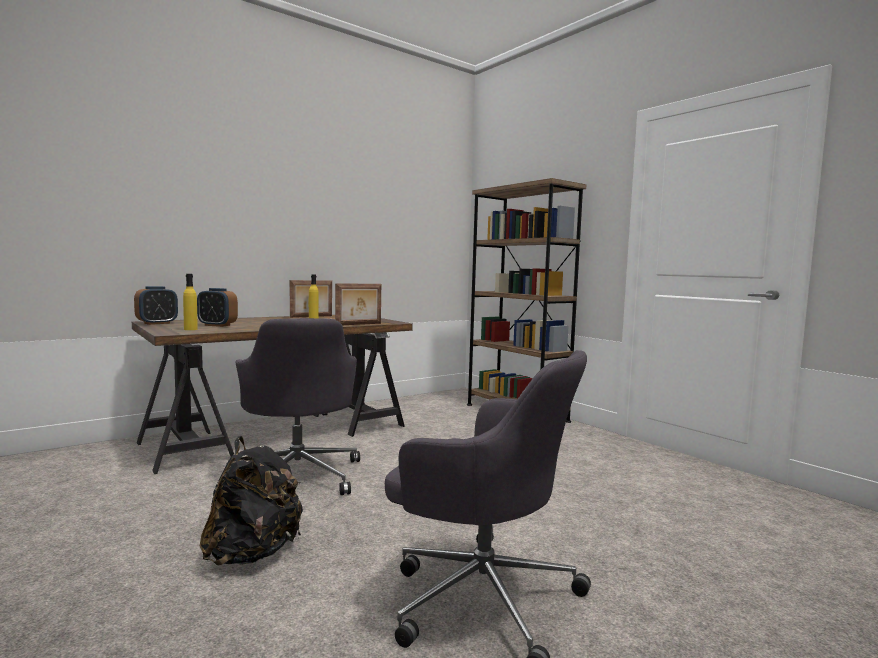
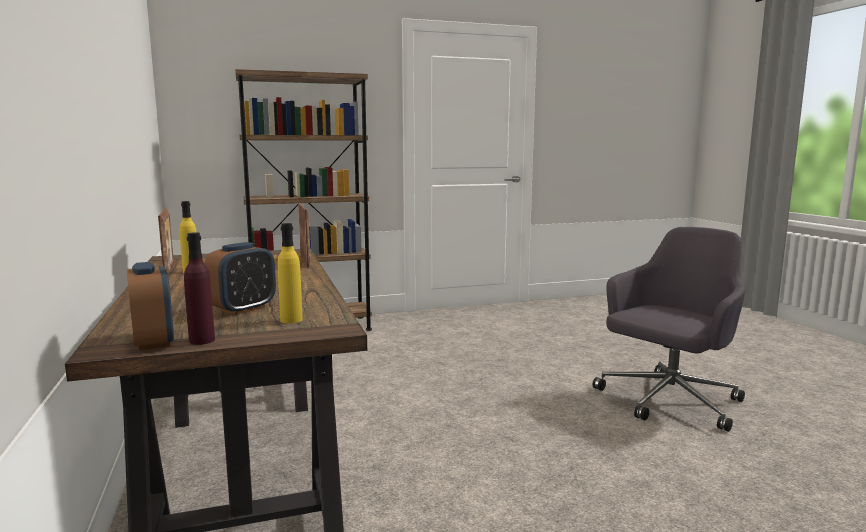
camera: 70 degrees left, 5 degrees up
black backpack [200,436,303,565] -> none
grey office chair [235,318,360,495] -> none
none -> purple bottle [184,232,215,345]

